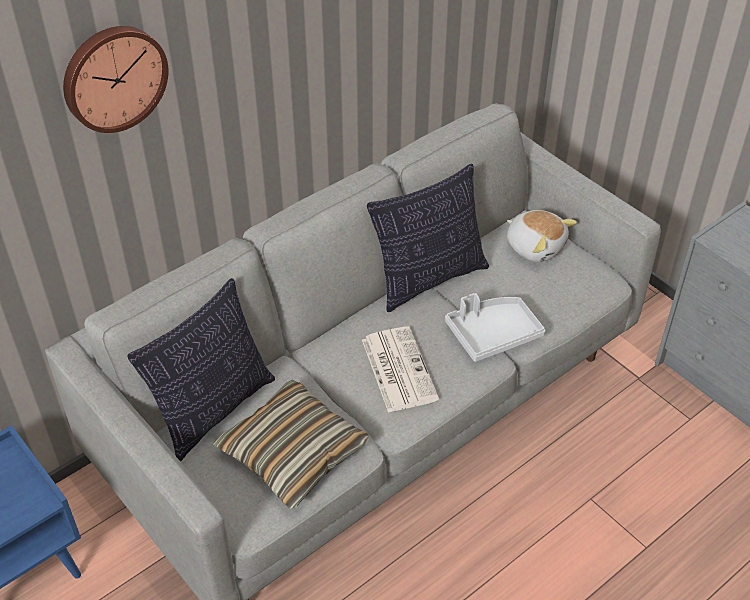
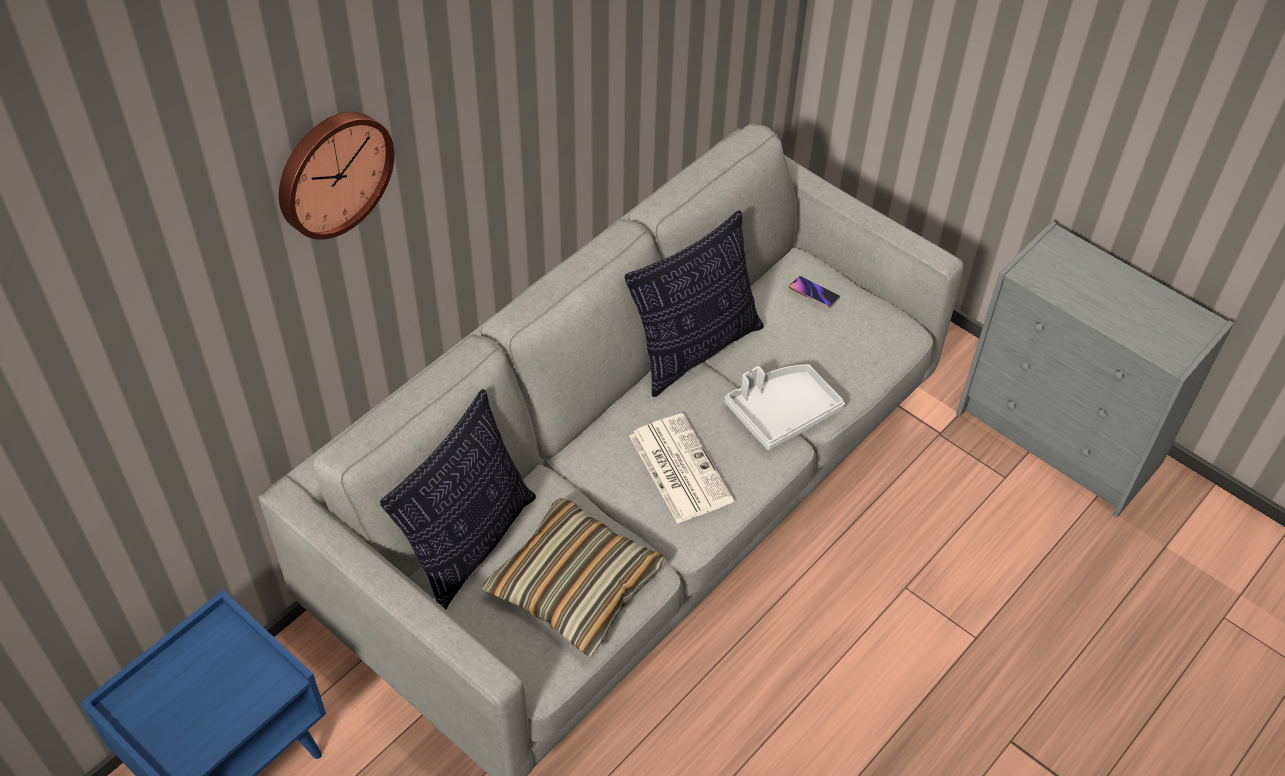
camera: 10 degrees left, 5 degrees up
plush toy [507,210,577,262] -> phone [789,276,840,308]

